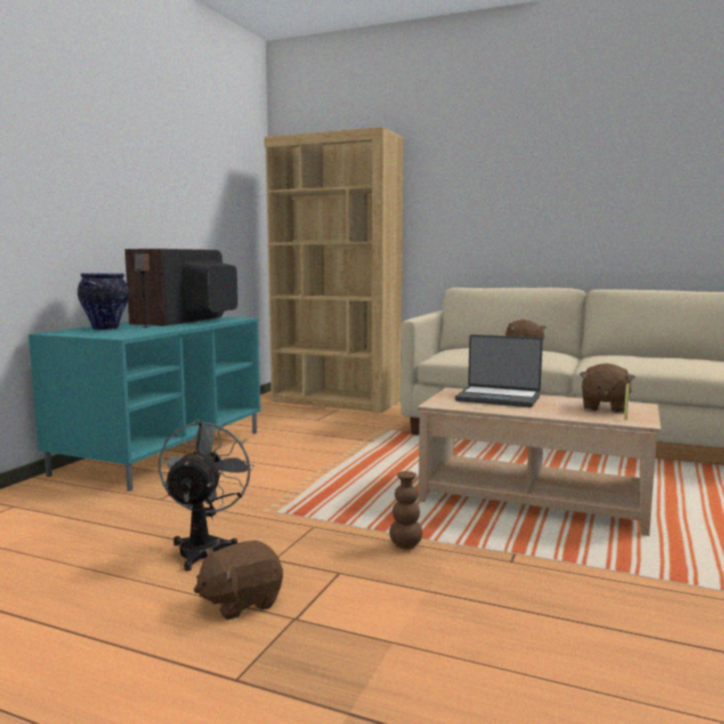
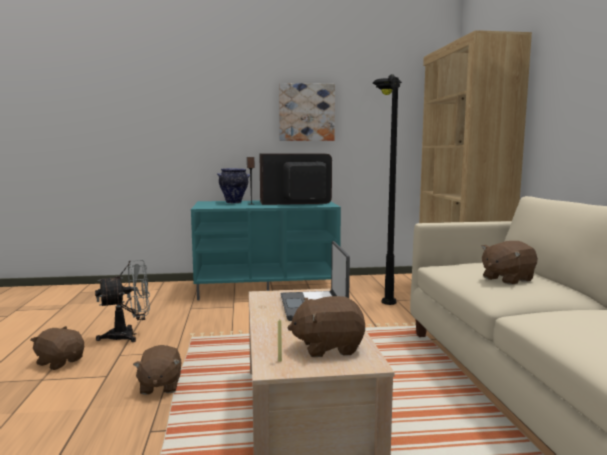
camera: 60 degrees right, 0 degrees up
brown vase [389,471,423,549] -> brown plush toy [133,345,181,395]
none -> picture [279,83,335,141]
none -> black floor lamp [373,74,402,305]

